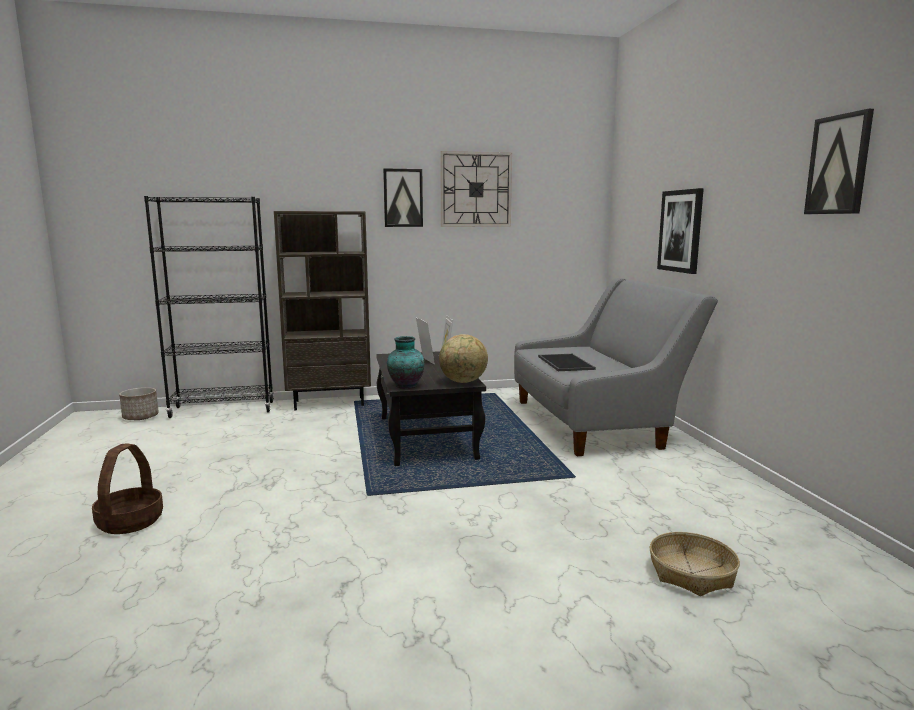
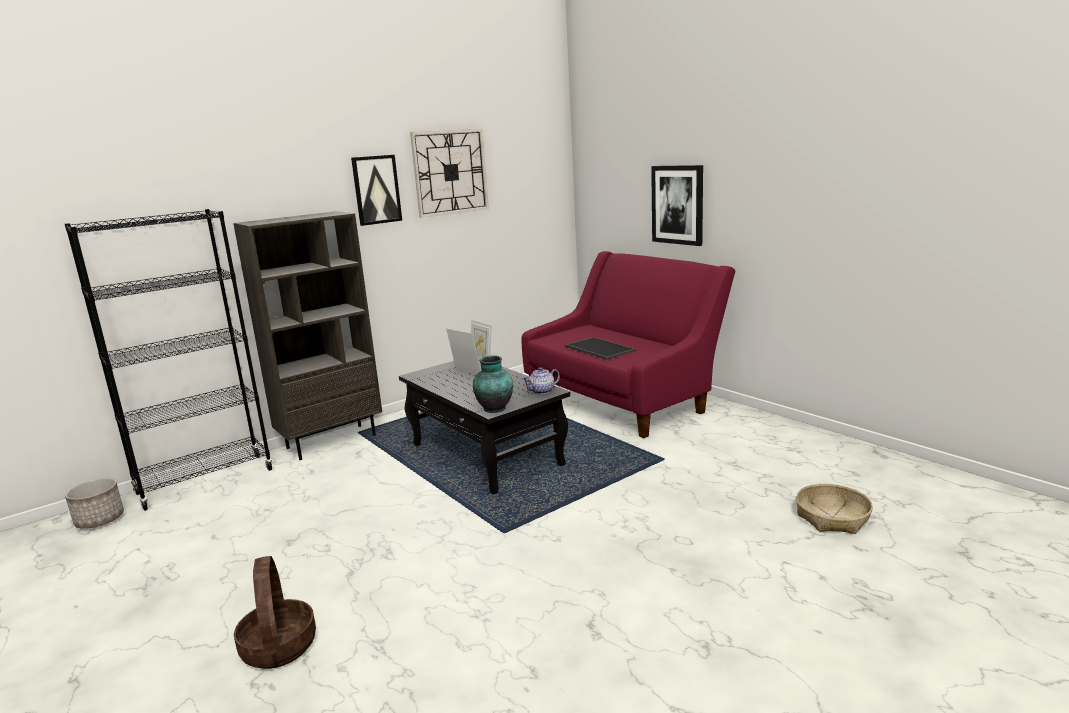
camera: 25 degrees left, 5 degrees up
globe [439,334,488,383] -> teapot [522,367,560,394]
grey sofa [514,278,718,456] -> red sofa [522,251,735,438]
picture [804,109,874,214] -> none

